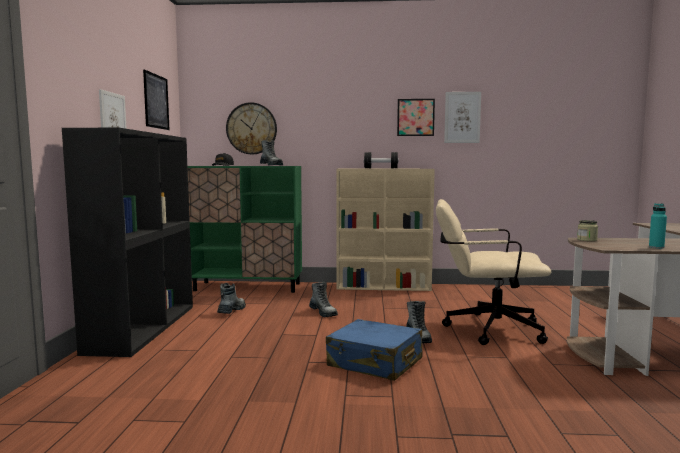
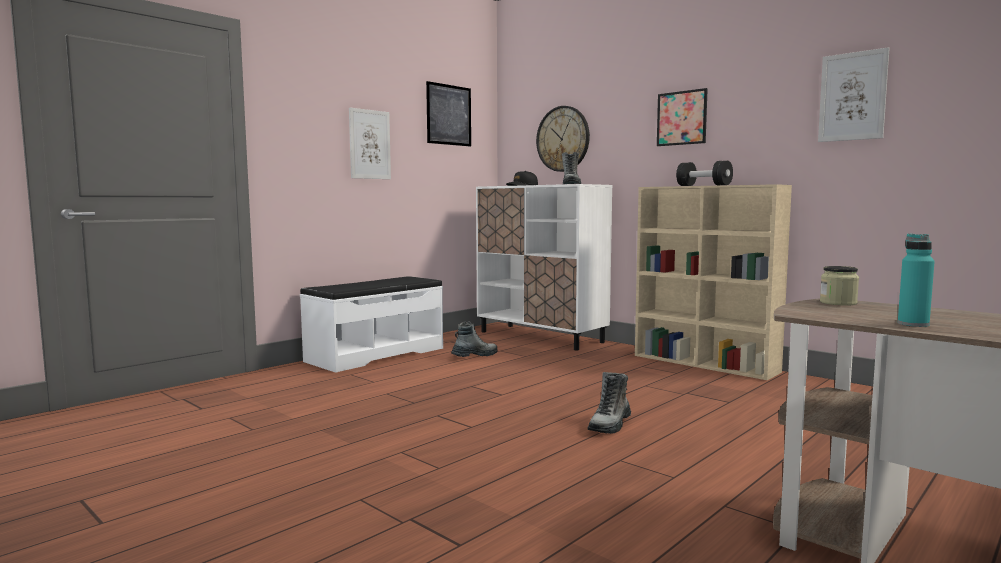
camera: 40 degrees right, 0 degrees up
black bookcase [62,128,193,357] -> white bench [300,276,443,373]
green cabinet [187,166,302,293] -> white cabinet [476,184,612,350]
boot [309,282,338,317] -> none
blue suitcase [326,319,422,381] -> none
picture [397,99,435,136] -> picture moved to [657,88,708,146]
beige office chair [436,199,551,345] -> none

